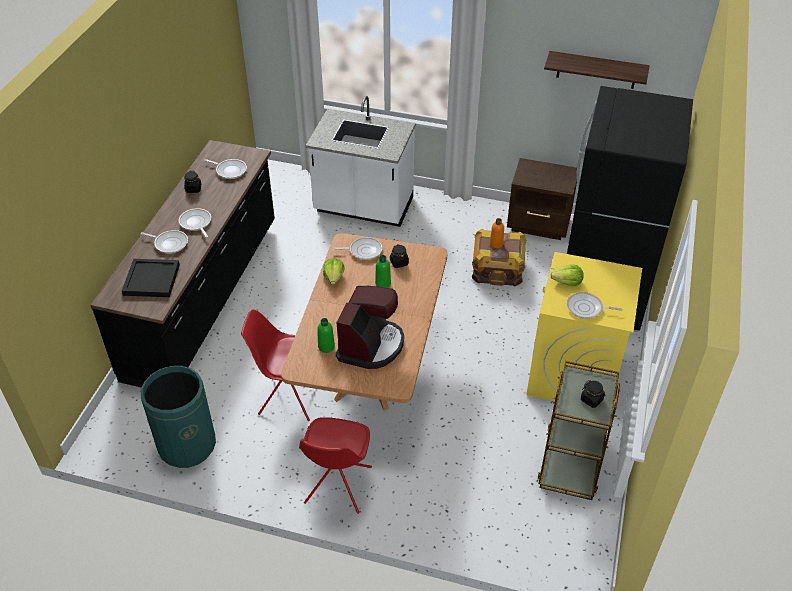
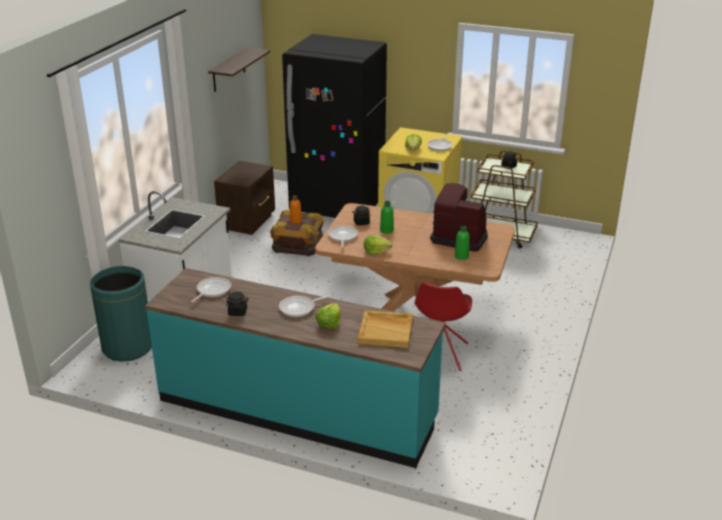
camera: 85 degrees left, 15 degrees down
black counter [90,140,275,388] -> turquoise counter [145,268,446,468]
black tray [122,259,180,297] -> beige tray [358,310,413,348]
frying pan [141,230,188,254] -> lettuce [315,304,341,329]
green trash can [141,366,216,468] -> green trash can moved to [90,266,152,362]
red chair [299,417,372,514] -> none

